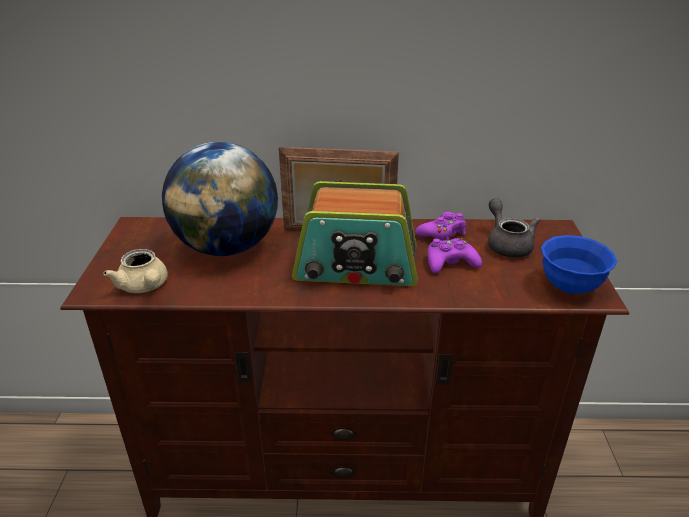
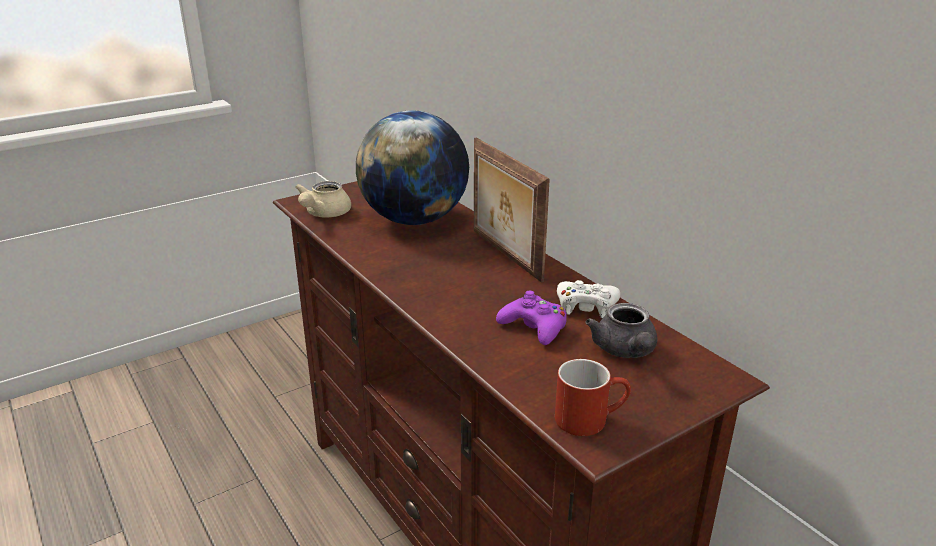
camera: 55 degrees right, 5 degrees down
radio [292,181,418,286] -> none
purple game controller [415,212,467,241] -> white game controller [557,280,620,318]
grey teapot [488,198,540,258] -> grey teapot turned 135 degrees clockwise [586,303,657,358]
blue bowl [541,235,617,294] -> red mug [555,359,631,436]

